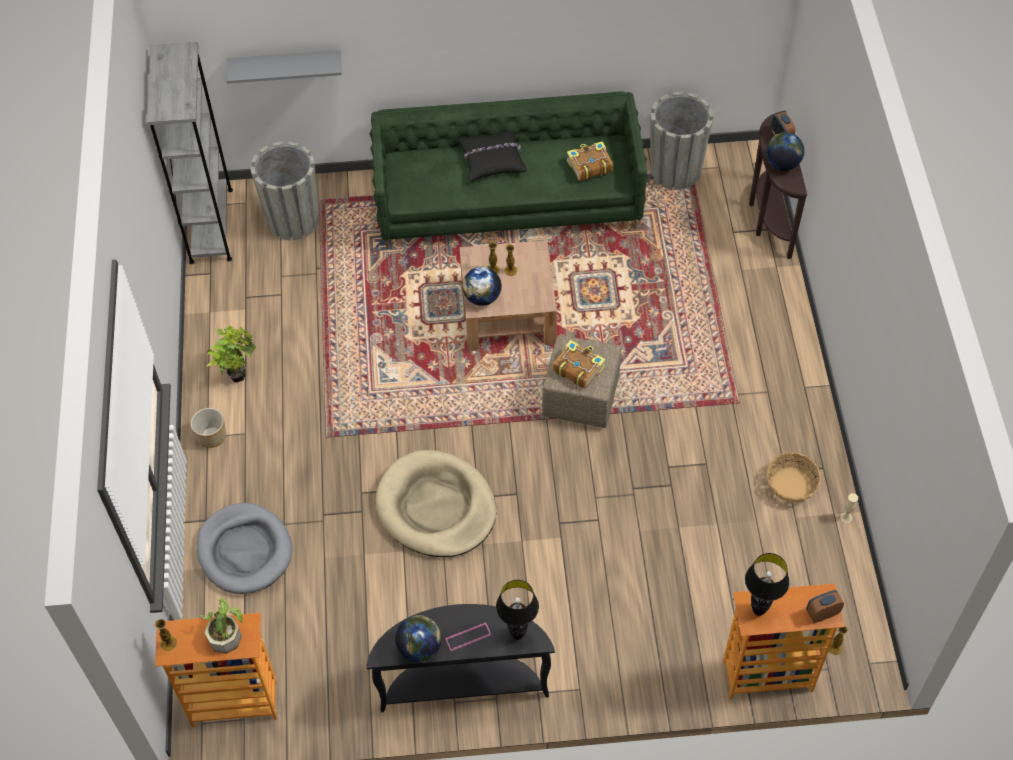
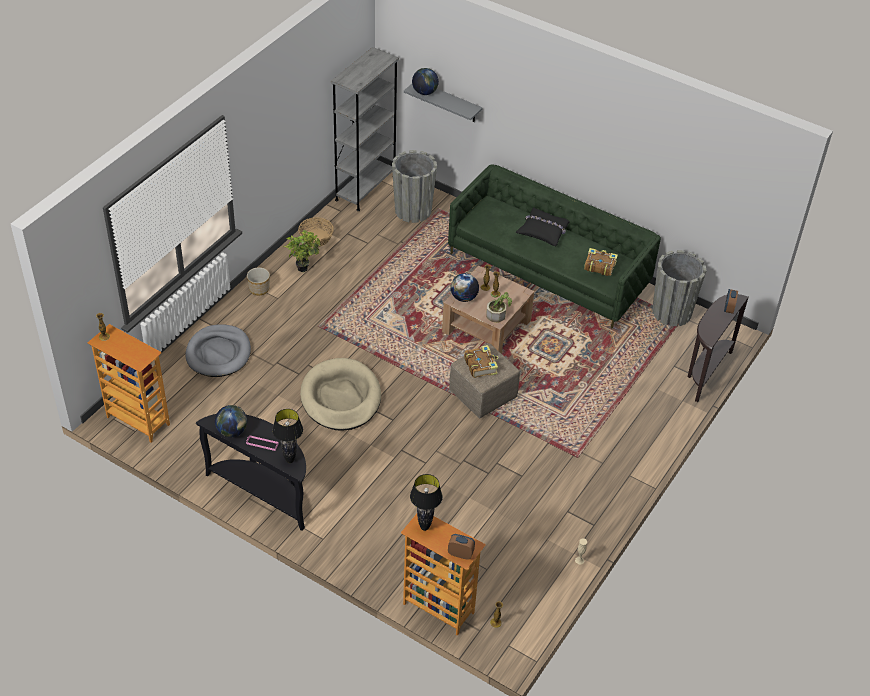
camera: 35 degrees right, 10 degrees down
potted plant [200,598,243,654] -> potted plant moved to [486,292,512,323]
globe [766,132,804,171] -> globe moved to [412,68,439,95]
basket [767,452,821,503] -> basket moved to [298,217,334,247]

